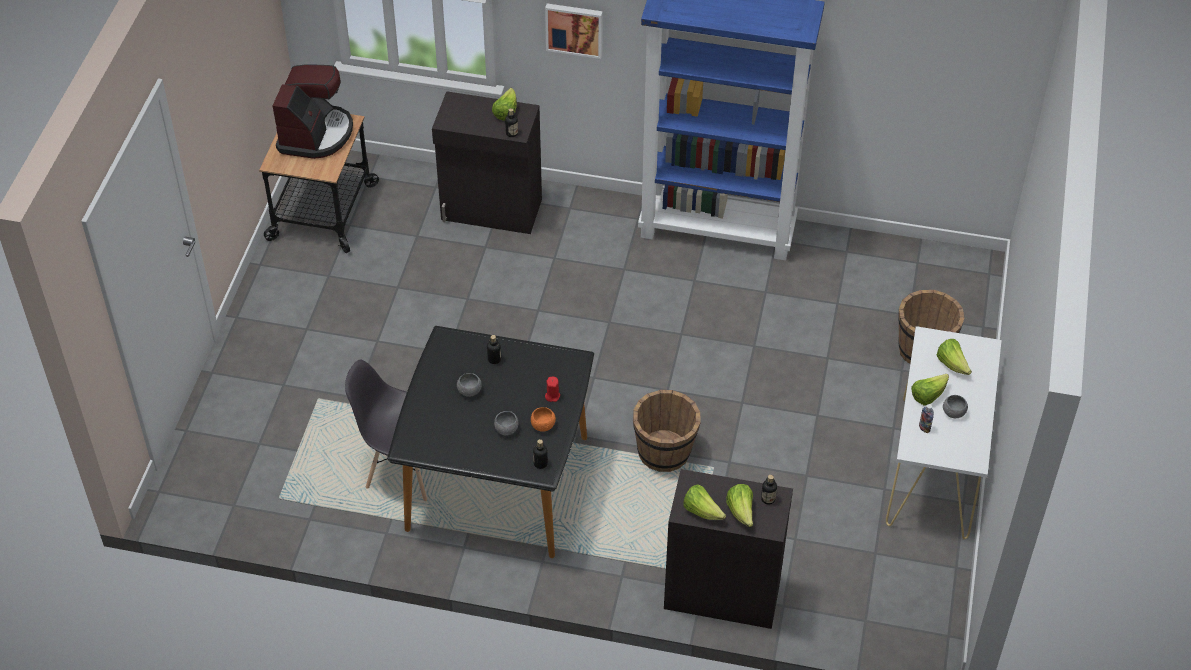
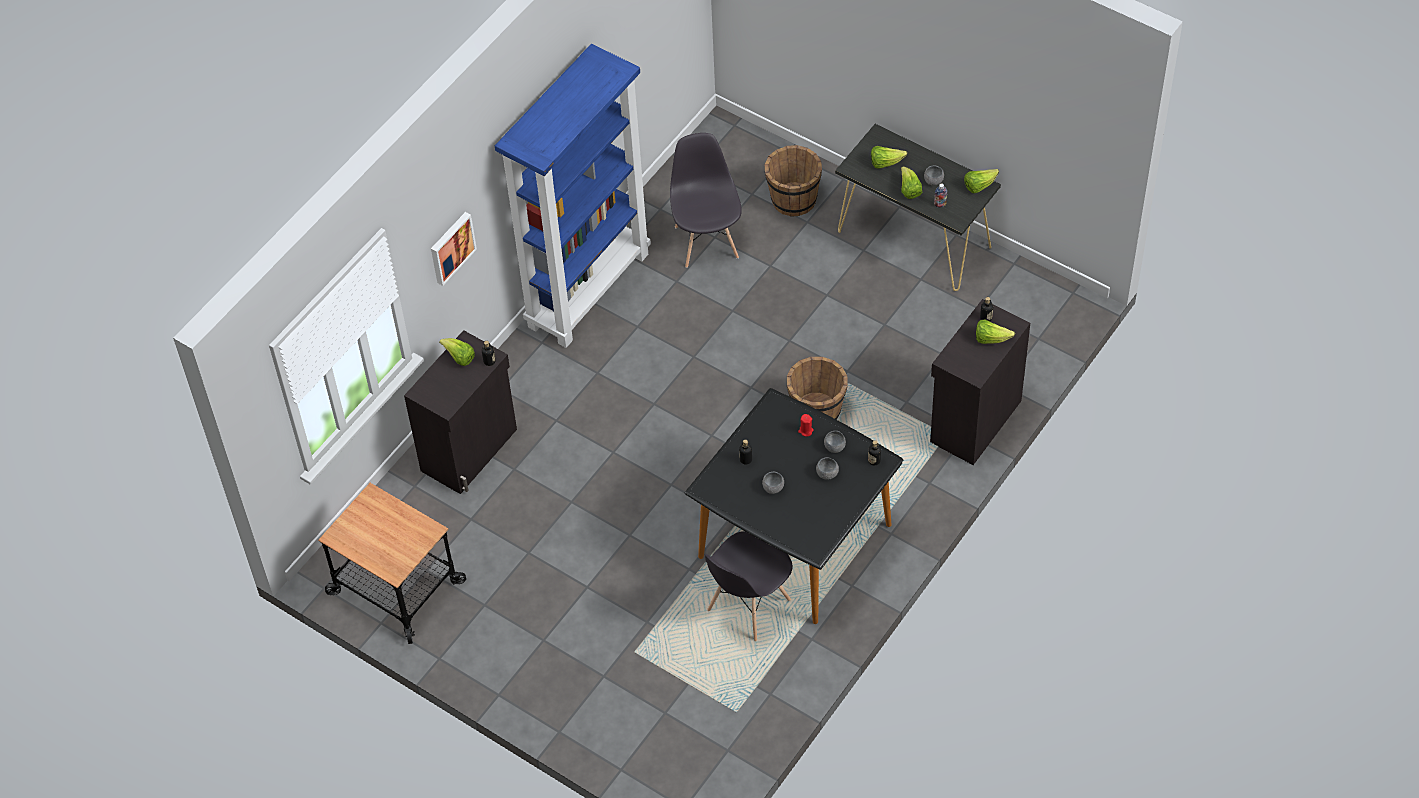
camera: 65 degrees left, 5 degrees up
coffee machine [273,64,353,159] -> none
orange bowl [531,407,556,432] -> grey bowl [824,431,846,453]
lettuce [684,484,726,520] -> lettuce moved to [964,169,999,193]
white console table [886,326,1002,540] -> black console table [835,124,1001,291]
none -> grey chair [670,133,742,268]

